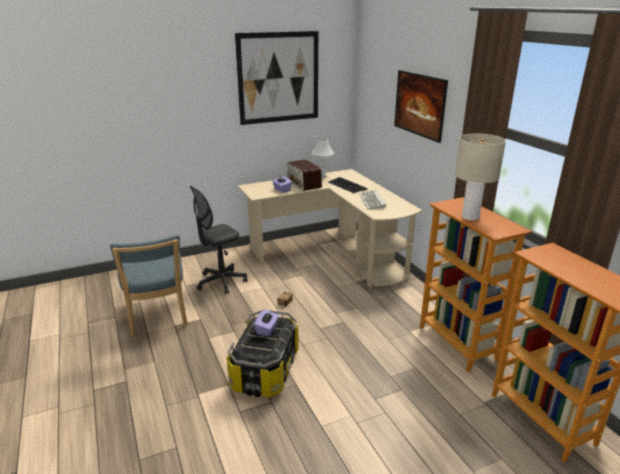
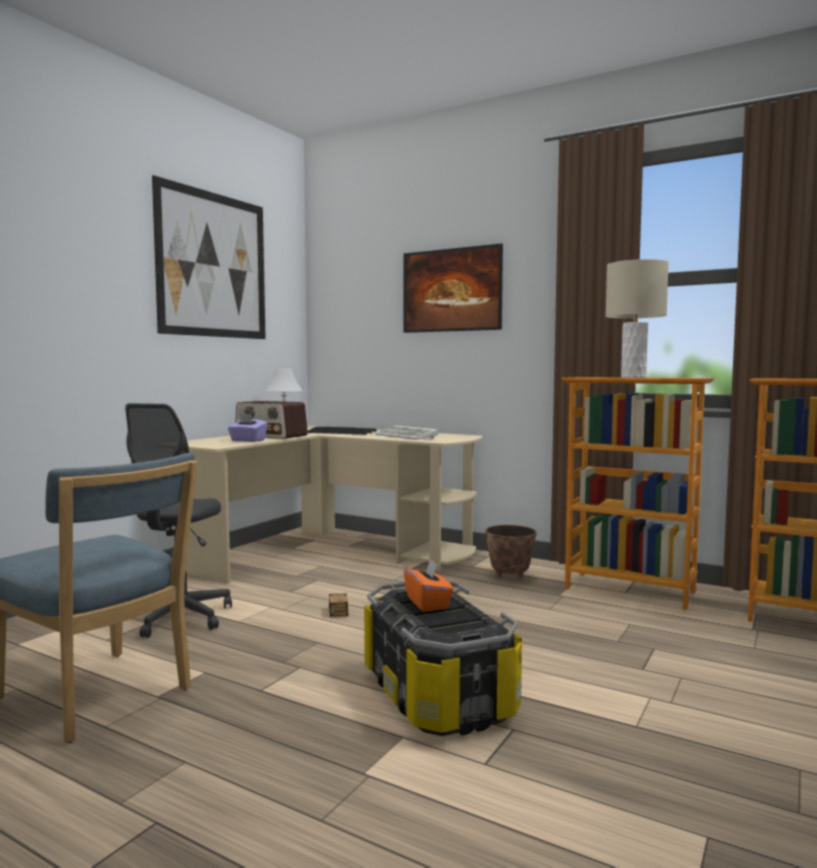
camera: 35 degrees left, 20 degrees down
purple tissue box [254,309,279,337] -> orange tissue box [404,558,454,612]
none -> planter [485,525,537,579]

